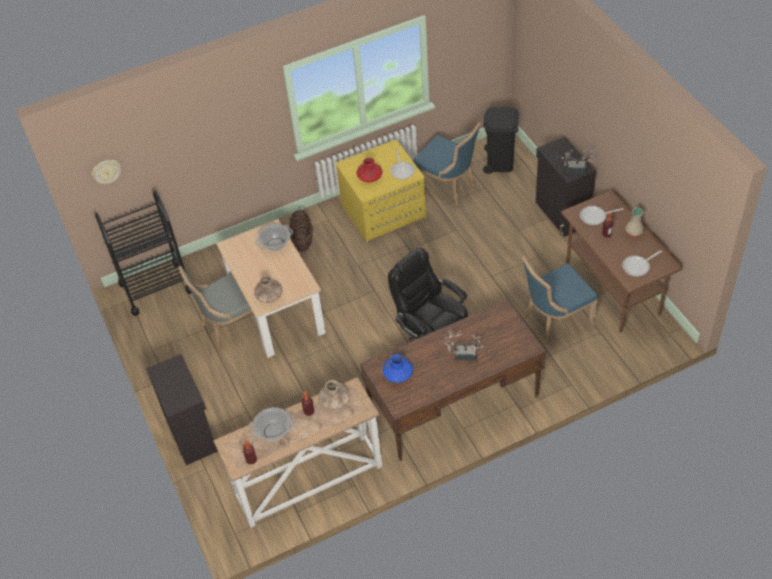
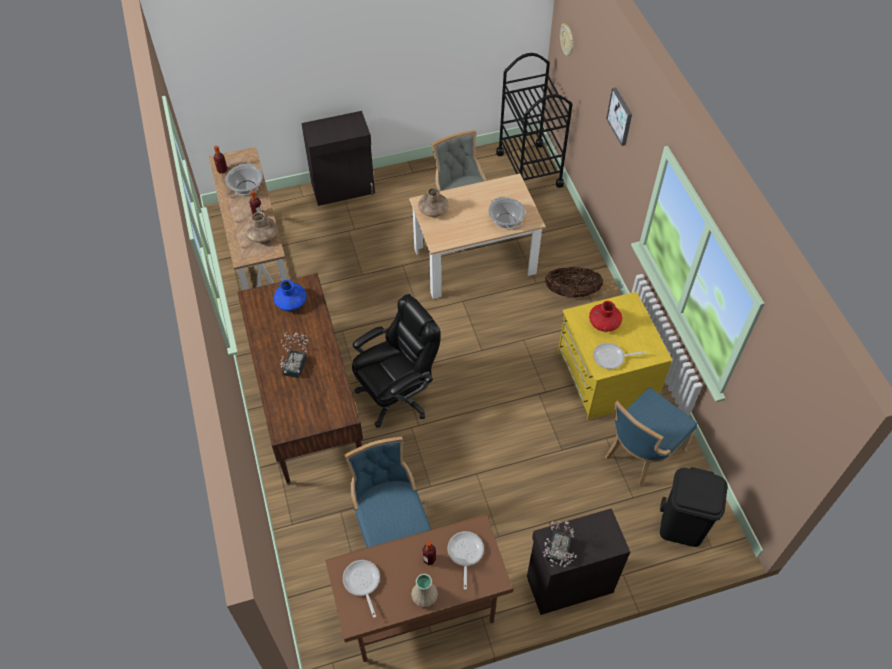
camera: 95 degrees right, 5 degrees up
none -> picture [606,87,632,146]

